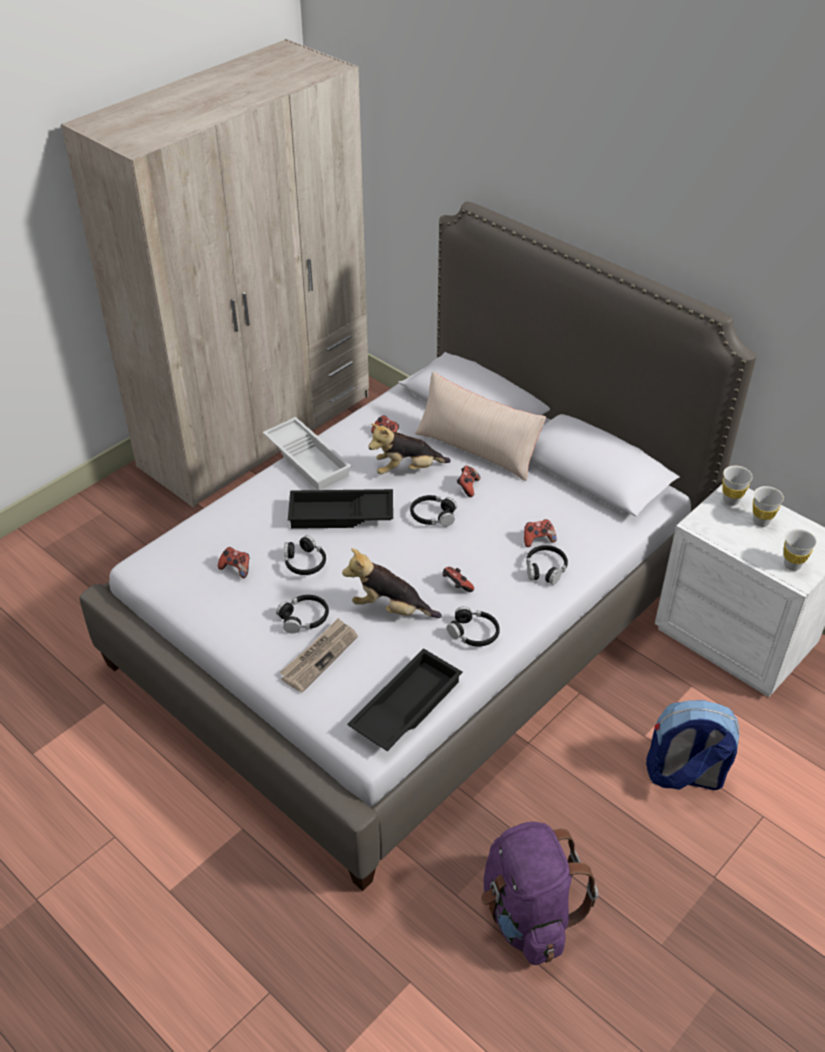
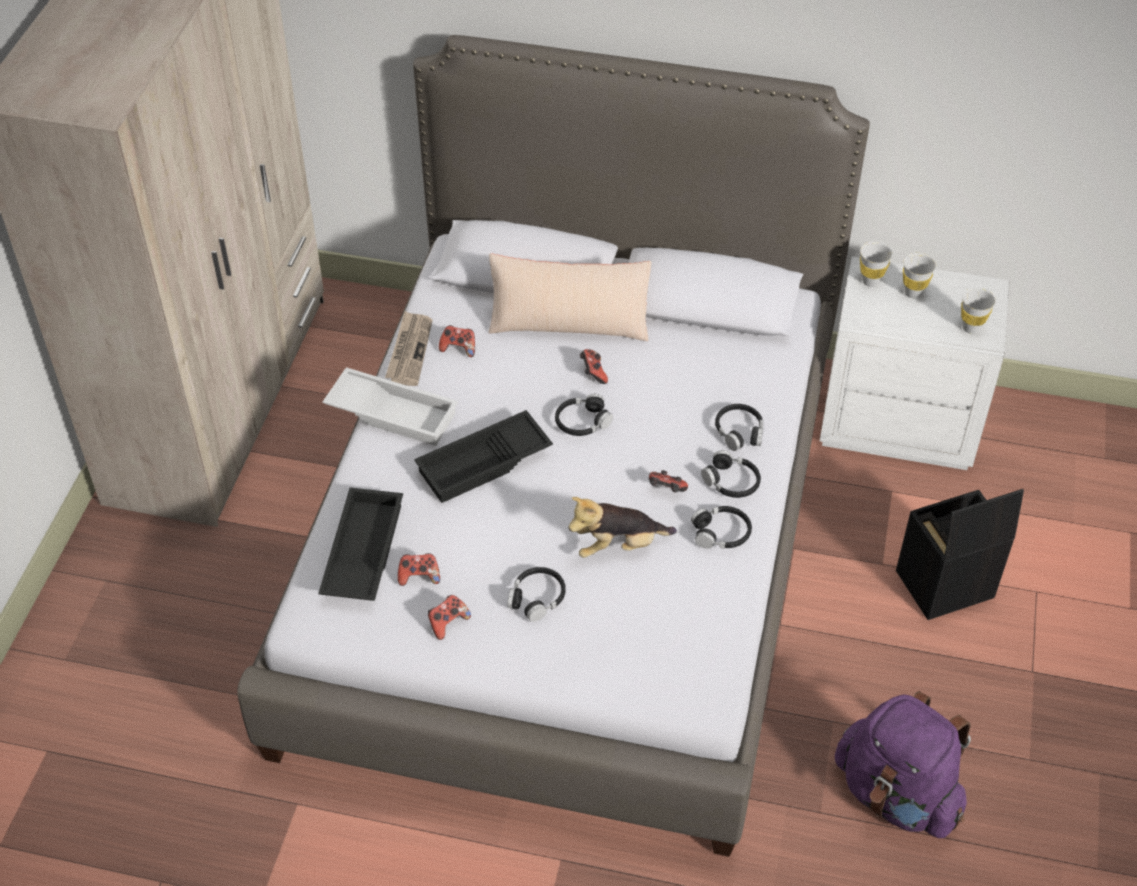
camera: 30 degrees left, 5 degrees up
newspaper [280,618,358,692] -> newspaper moved to [385,311,432,386]
black headphones [284,535,326,575] -> black headphones moved to [701,451,761,498]
black tray [347,648,463,751] -> black tray moved to [318,488,403,601]
plush toy [368,423,451,474] -> none
game controller [524,519,557,547] -> game controller moved to [428,595,471,640]
backpack [646,700,740,790] -> black storage box [896,489,1024,620]

